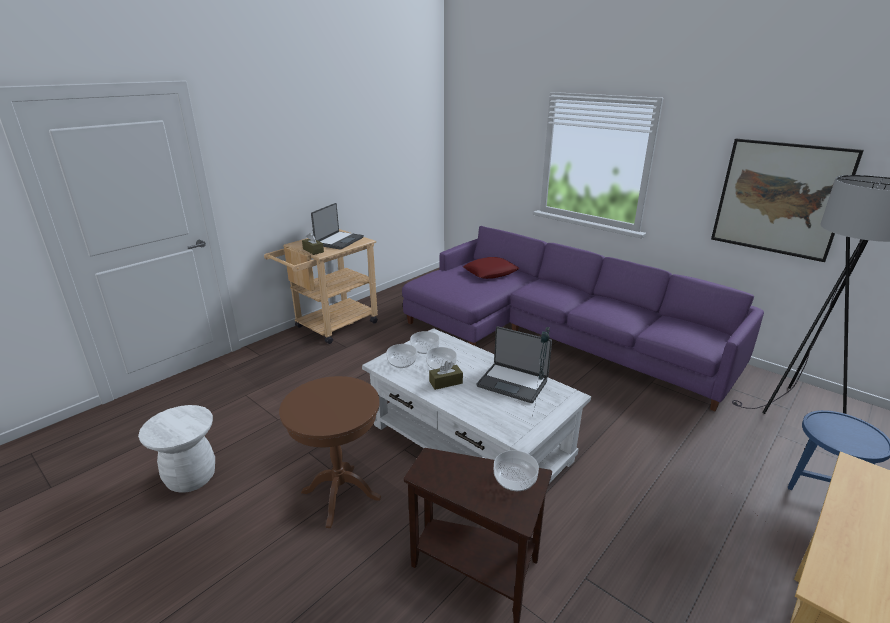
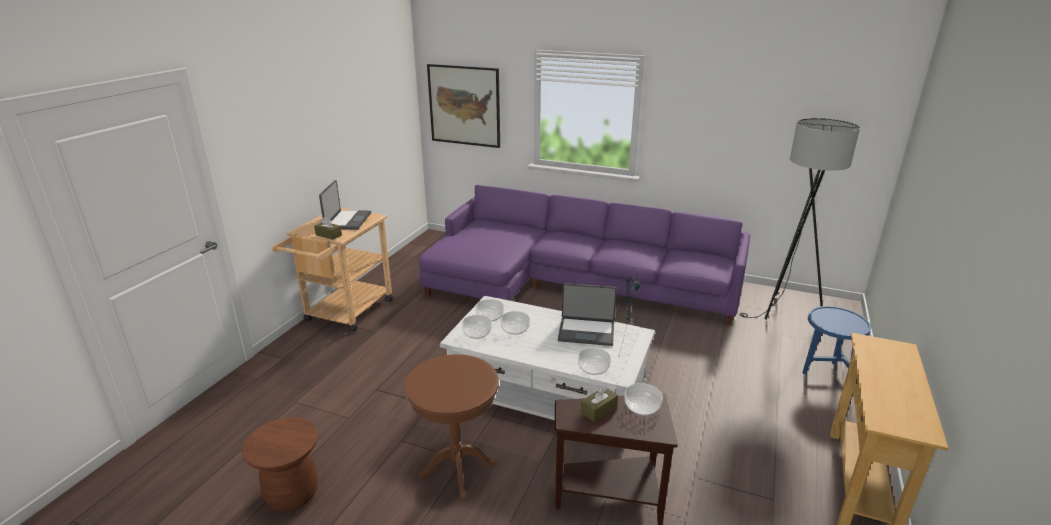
camera: 20 degrees left, 0 degrees up
white stool [138,405,215,493] -> brown stool [242,417,318,511]
brown tissue box [429,361,463,390] -> brown tissue box moved to [581,386,618,422]
red pillow [463,257,519,279] -> none
picture [711,139,864,262] -> picture moved to [427,64,500,148]
none -> bowl [578,348,611,375]

